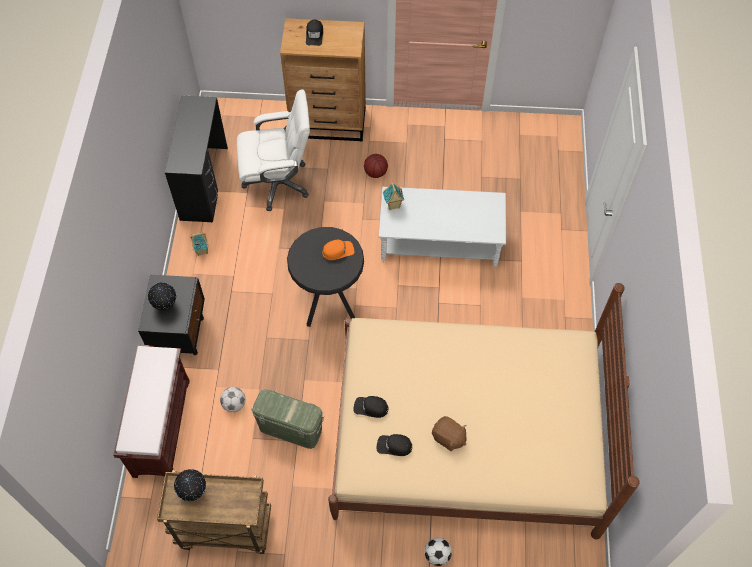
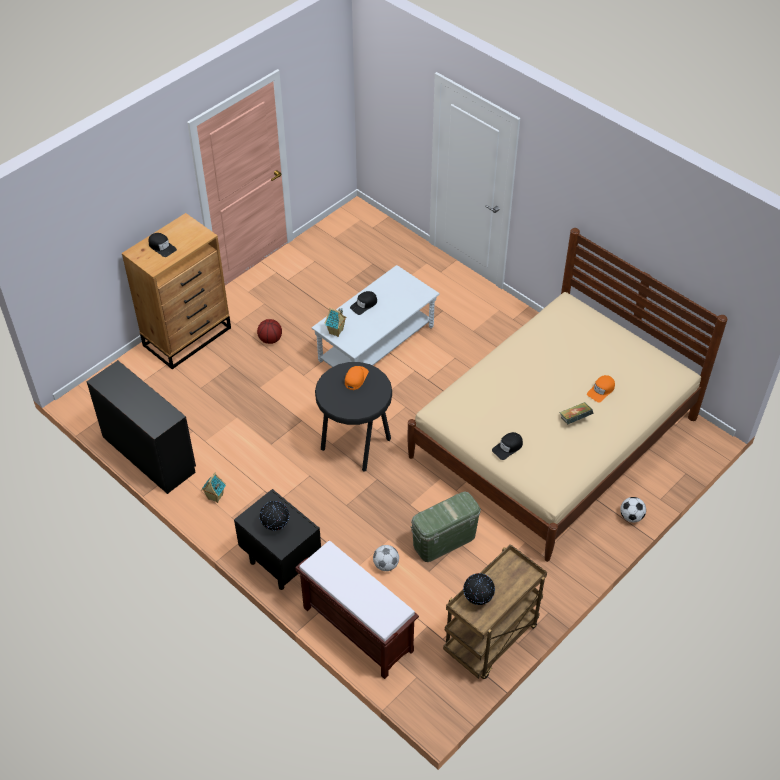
camera: 50 degrees left, 10 degrees down
white office chair [237,89,310,211] -> none
black cap [377,434,412,456] -> black cap moved to [350,291,377,315]
brown plush toy [432,416,466,452] -> book [559,402,593,424]
none -> orange cap [587,375,615,403]

